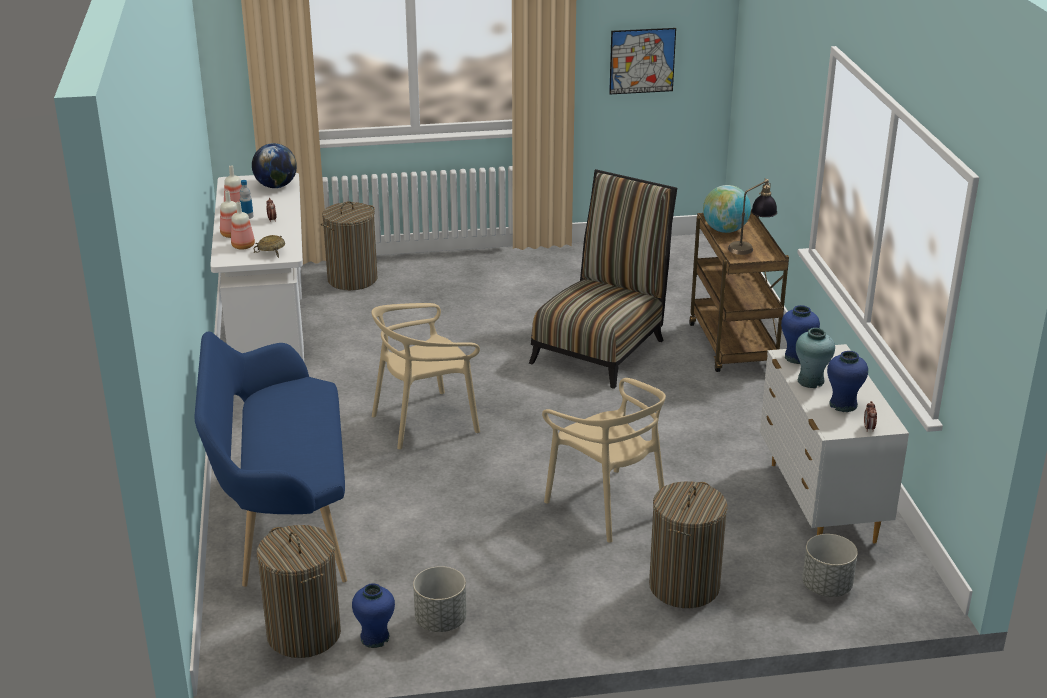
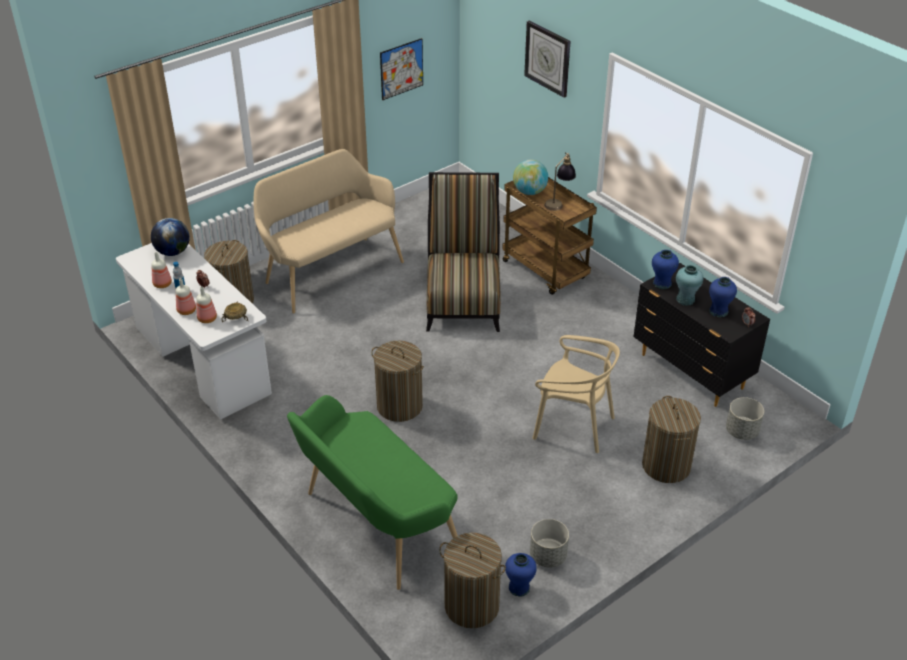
camera: 30 degrees left, 10 degrees up
blue bench [195,332,347,587] -> green bench [287,395,458,590]
beige chair [371,303,480,449] -> laundry basket [371,340,424,422]
white dresser [760,344,909,543] -> black dresser [633,263,770,407]
none -> beige bench [254,149,404,314]
none -> wall clock [524,20,570,98]

